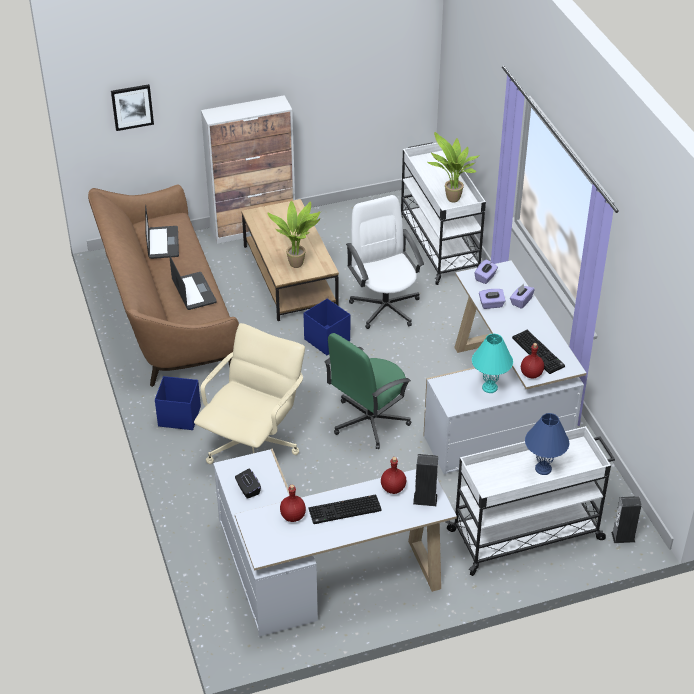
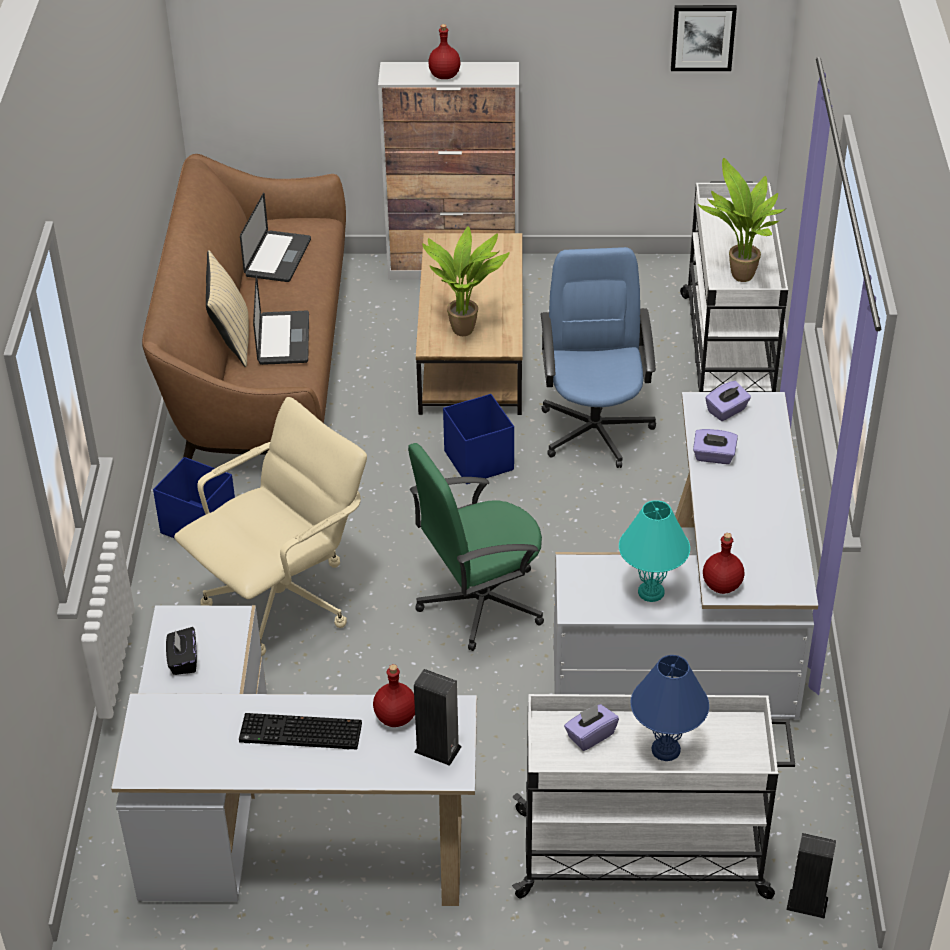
camera: 20 degrees right, 0 degrees up
picture [111,84,154,131] -> picture moved to [671,5,737,71]
red bottle [280,485,306,522] -> red bottle moved to [428,24,461,79]
white office chair [346,195,424,329] -> blue office chair [541,247,656,468]
purple tissue box [510,284,535,309] -> purple tissue box moved to [564,704,619,751]
keyboard [512,330,565,374] -> none
none -> beige pillow [206,250,249,367]

